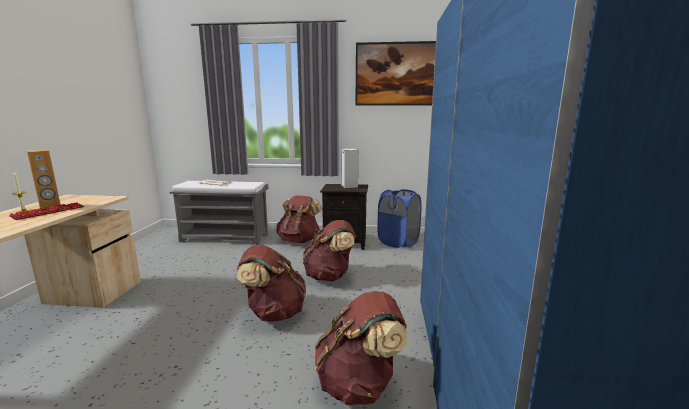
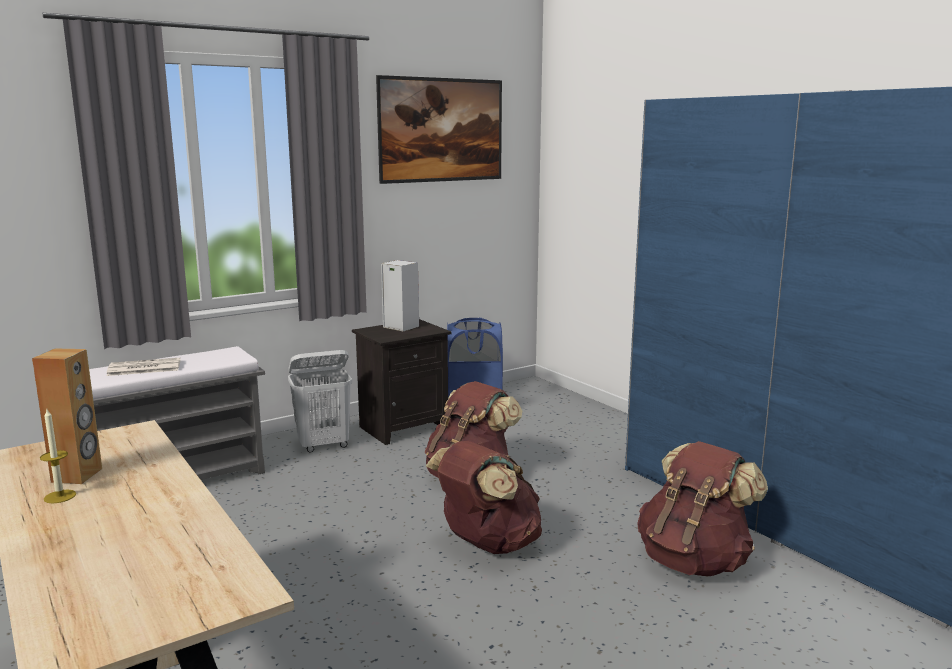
camera: 40 degrees left, 0 degrees up
keyboard [9,202,84,220] -> none
brown backpack [276,196,322,243] -> white laundry basket [288,350,352,452]

